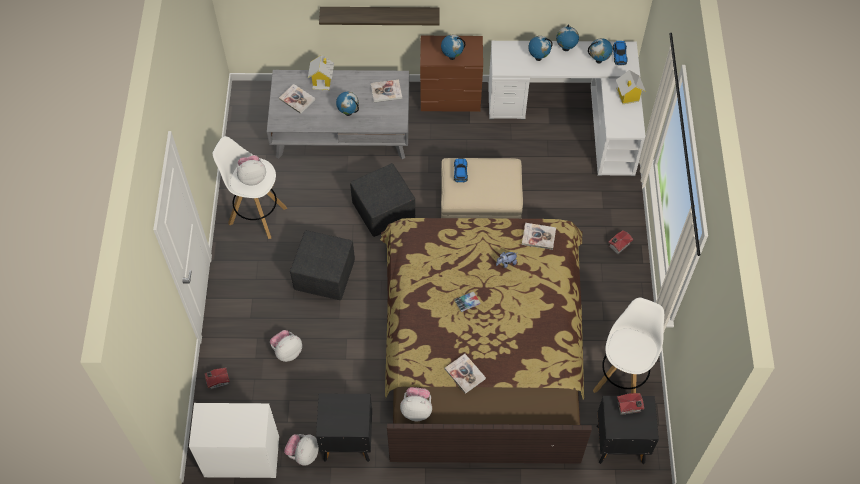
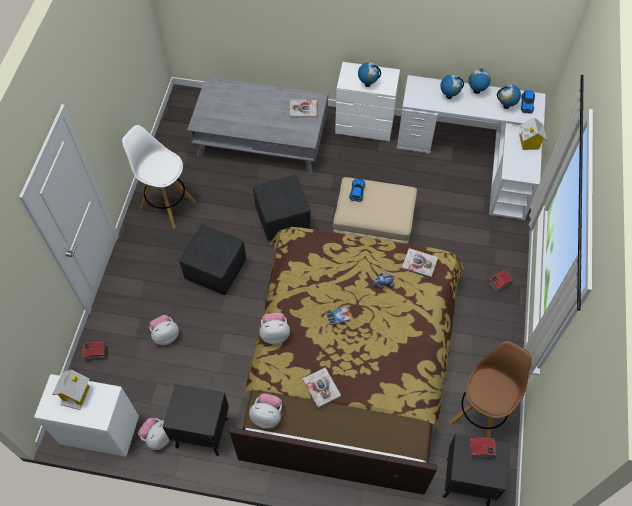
camera: 10 degrees right, 0 degrees up
plush toy [237,155,266,186] -> plush toy moved to [259,312,290,345]
book [279,84,315,114] -> none
toy house [308,55,334,91] -> toy house moved to [52,370,90,410]
shelf [319,7,439,25] -> none
globe [336,92,359,116] -> none
brown dresser [420,36,483,112] -> white dresser [335,62,400,141]
white stool [593,298,664,393] -> brown stool [449,341,532,438]

